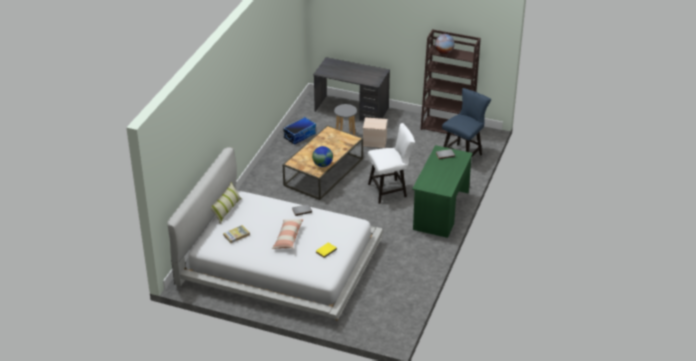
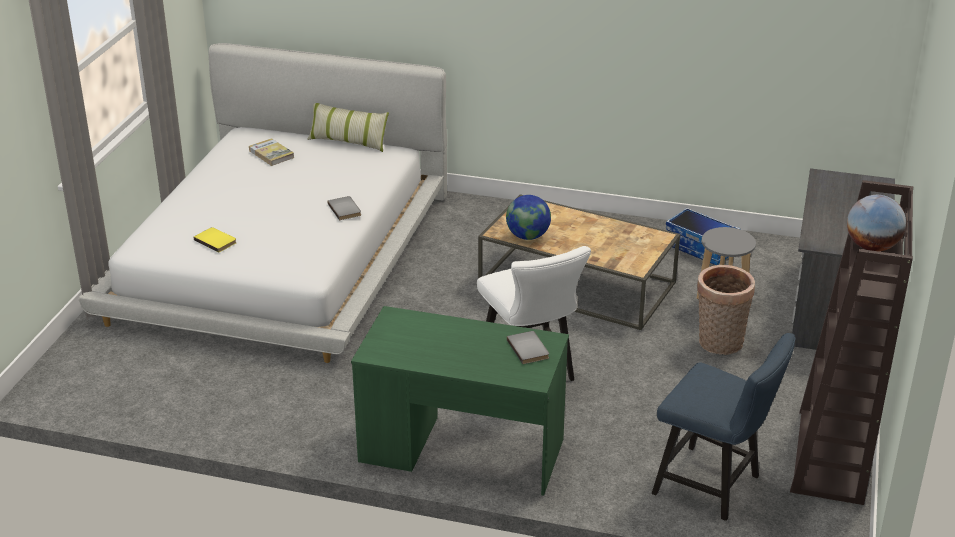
camera: 85 degrees right, 5 degrees down
pillow [272,219,304,249] -> none
beige storage box [363,117,387,148] -> basket [697,265,755,355]

